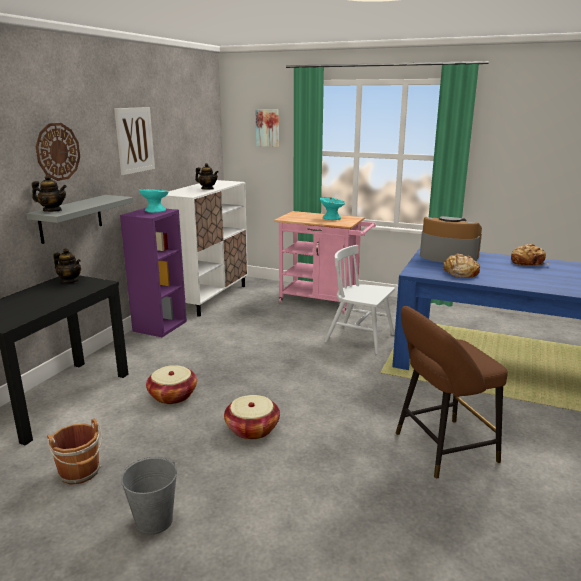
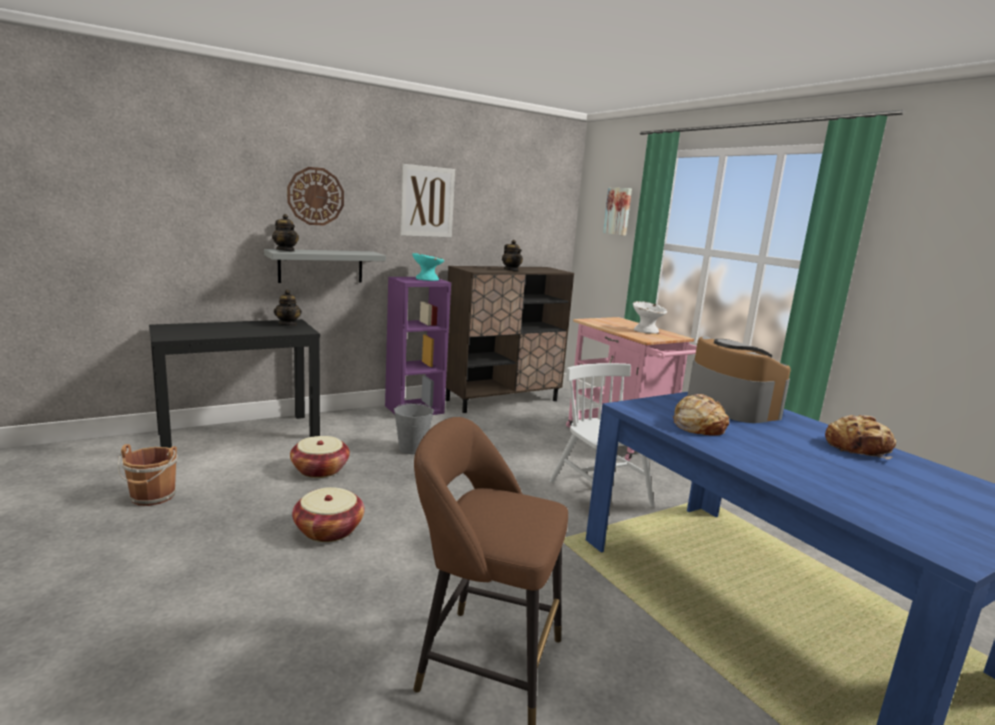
camera: 35 degrees right, 5 degrees down
grey bucket [121,457,177,535] -> grey bucket moved to [394,403,434,454]
white cabinet [161,180,248,316] -> brown cabinet [445,266,574,413]
turquoise bowl [320,197,345,220] -> white bowl [633,301,667,334]

